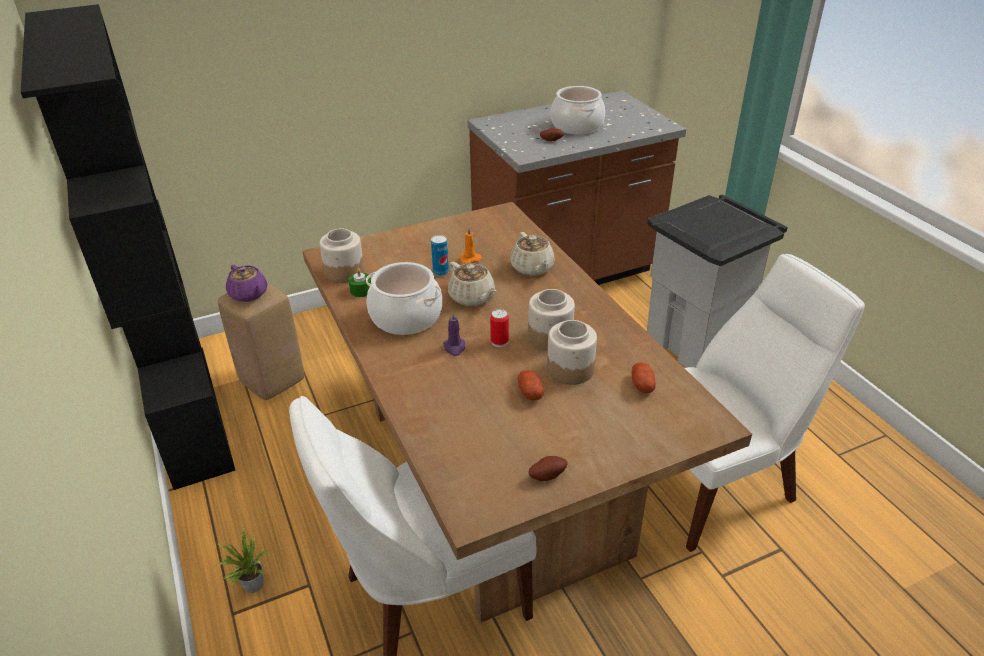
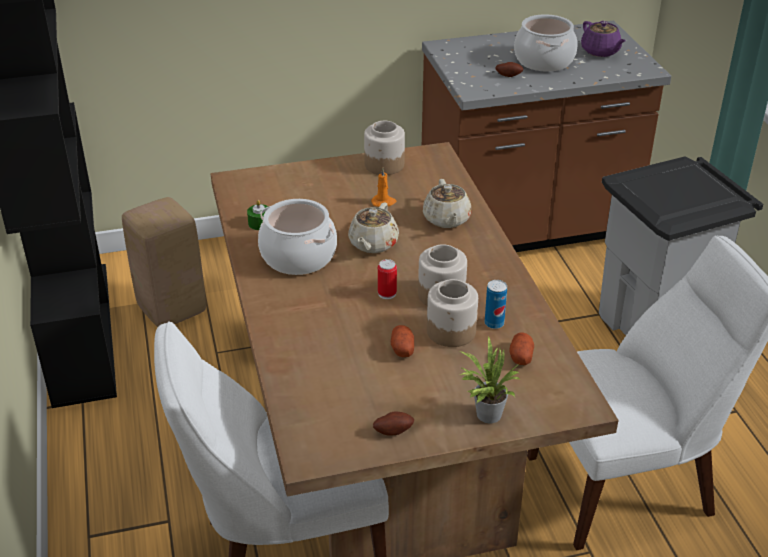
camera: 10 degrees right, 0 degrees up
potted plant [215,526,269,593] -> potted plant moved to [459,335,520,423]
purple teapot [226,265,267,302] -> purple teapot moved to [581,21,626,57]
jar [320,229,364,283] -> jar moved to [364,121,405,175]
can [431,235,449,276] -> can moved to [485,280,507,329]
purple candle [443,312,465,356] -> none
beige teapot [448,262,496,306] -> beige teapot turned 45 degrees clockwise [348,203,399,253]

